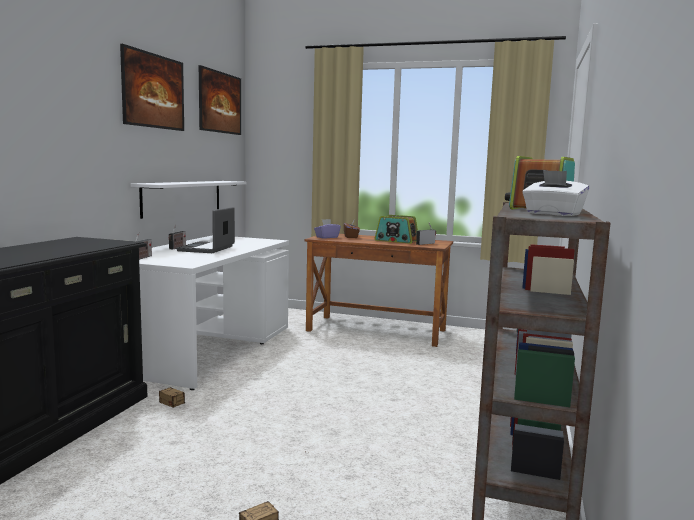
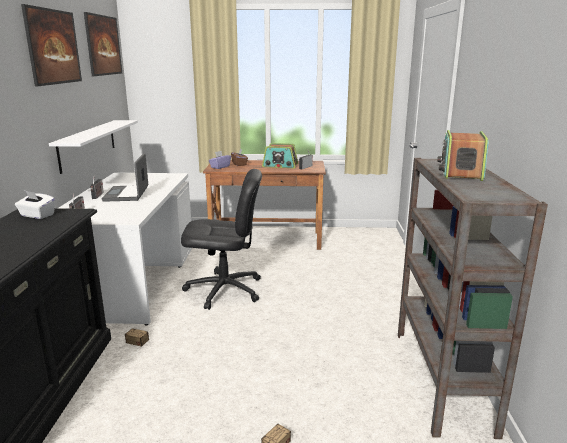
camera: 15 degrees left, 10 degrees up
white tissue box [523,170,589,216] -> white tissue box moved to [15,191,55,219]
none -> black office chair [181,169,262,310]

